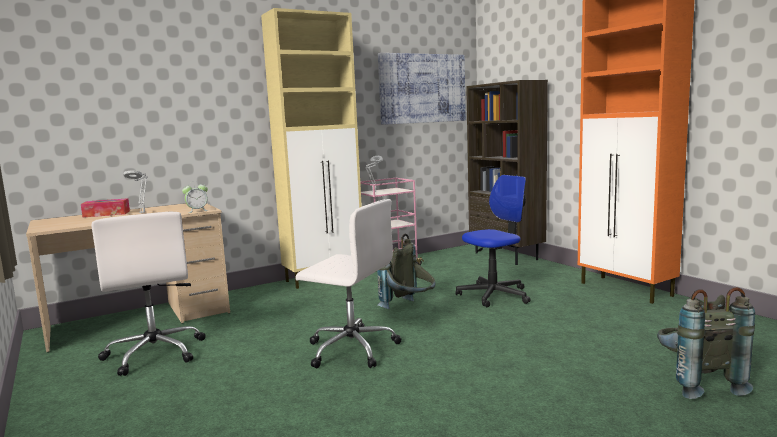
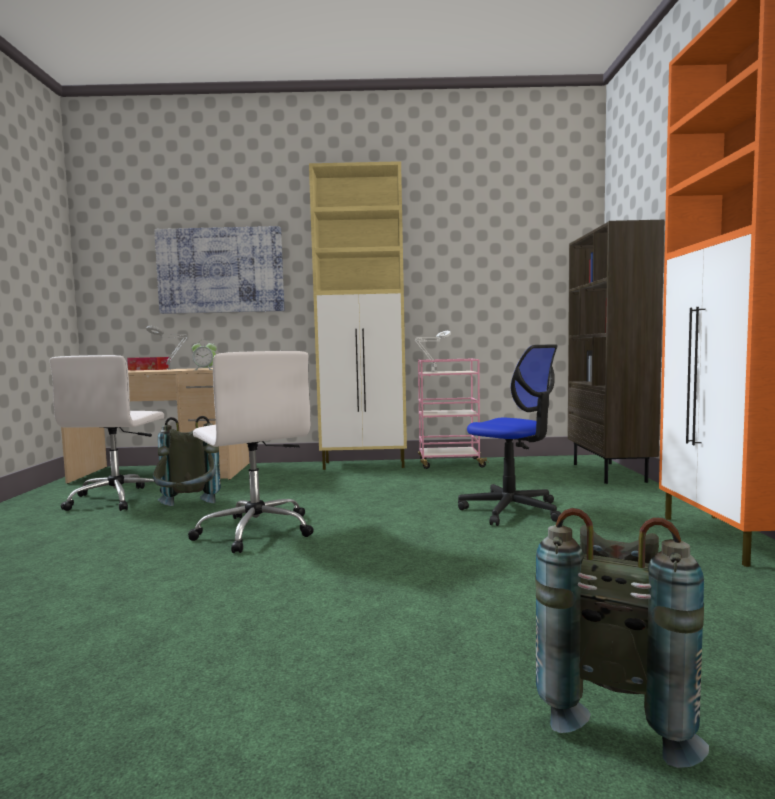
camera: 30 degrees right, 5 degrees down
grey backpack [377,234,436,309] -> grey backpack moved to [153,416,221,506]
picture [378,53,466,125] -> picture moved to [154,226,284,314]
office chair [456,175,531,307] -> office chair turned 45 degrees clockwise [458,344,561,526]

